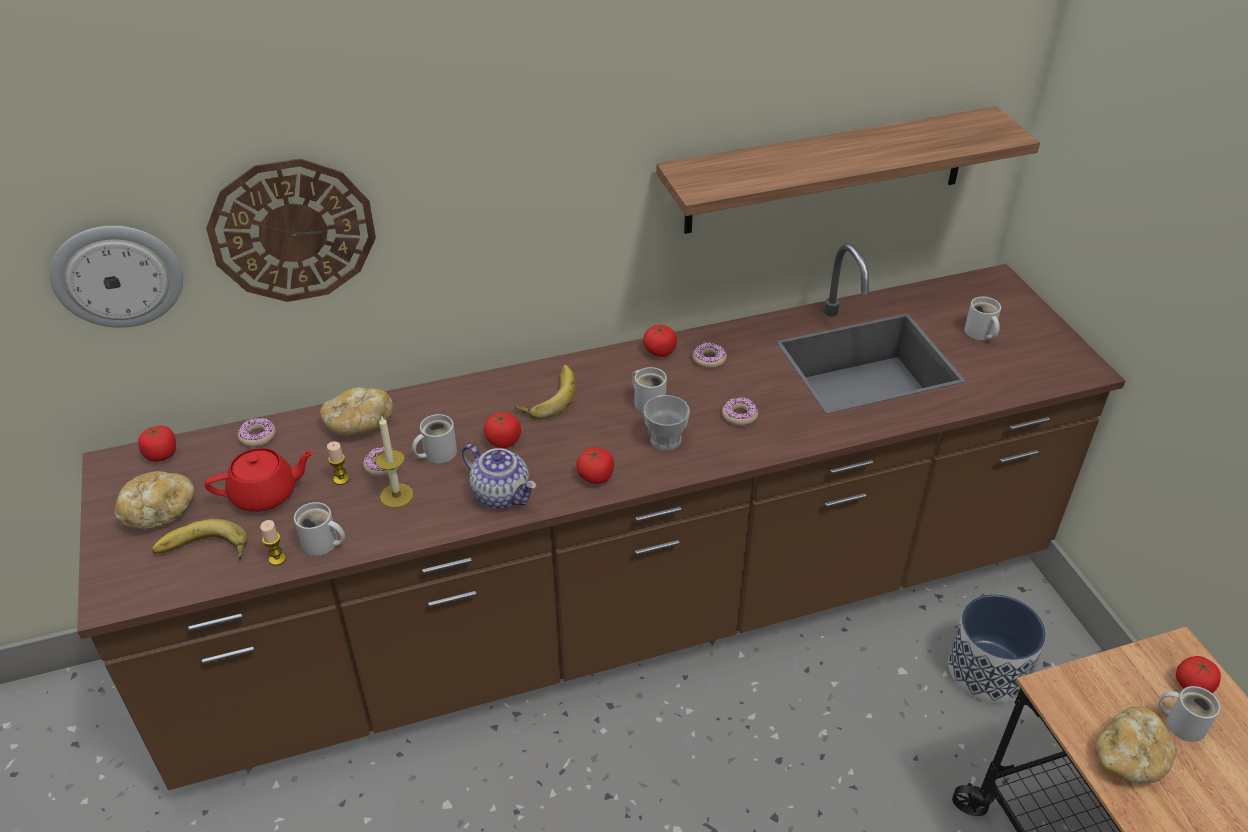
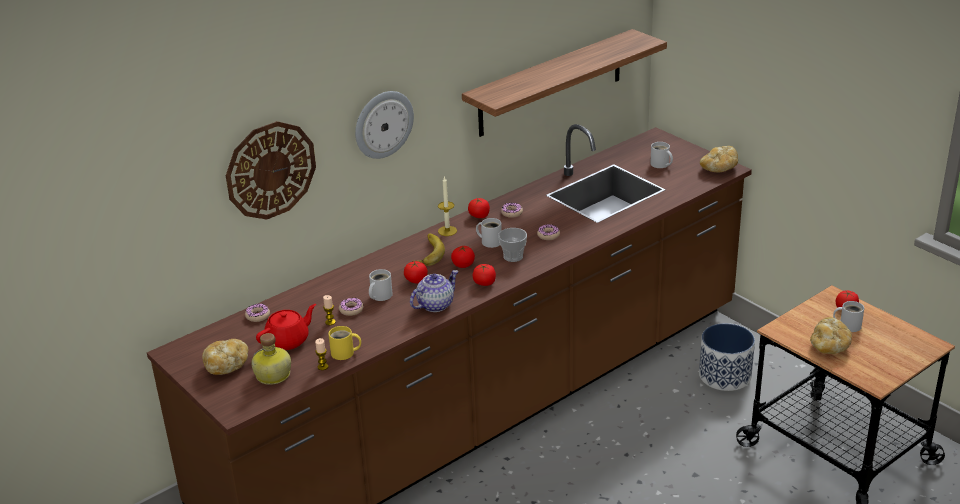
camera: 20 degrees left, 10 degrees down
wall clock [50,226,183,328] -> wall clock moved to [355,91,414,159]
tomato [138,426,176,462] -> tomato moved to [451,245,475,268]
banana [152,519,247,559] -> bottle [251,333,291,385]
white mug [294,502,345,556] -> yellow mug [328,326,361,360]
bread [320,387,393,436] -> bread moved to [700,146,738,172]
candle [375,415,414,508] -> candle moved to [438,176,457,236]
teapot [462,444,536,509] -> teapot turned 60 degrees counterclockwise [410,270,459,312]

